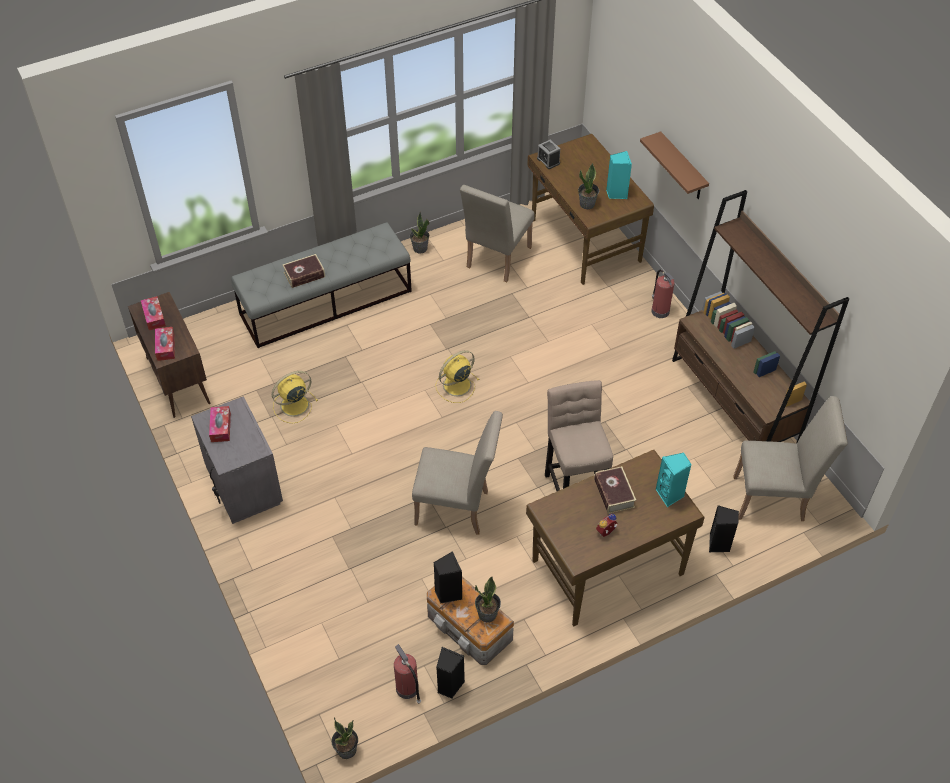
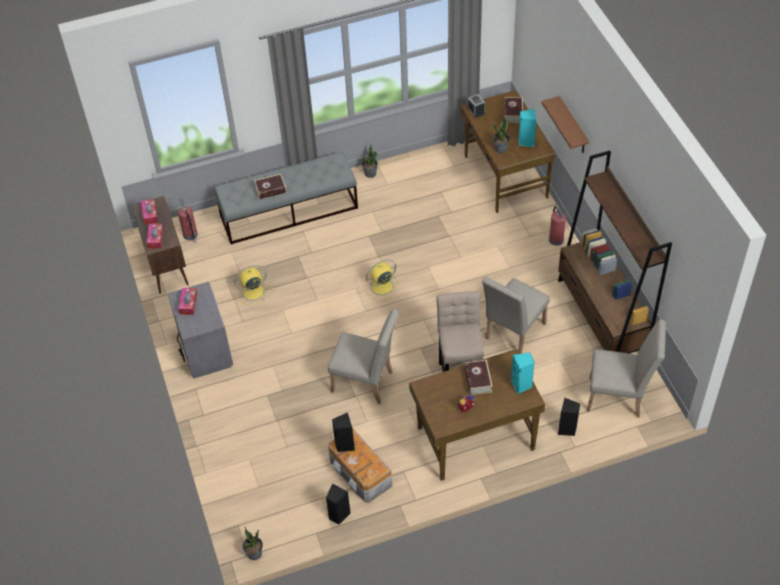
camera: 10 degrees right, 0 degrees up
fire extinguisher [394,644,421,704] -> fire extinguisher moved to [178,198,198,243]
beige chair [460,185,535,282] -> beige chair moved to [482,277,550,354]
potted plant [475,577,501,622] -> none
none -> book [504,97,523,123]

